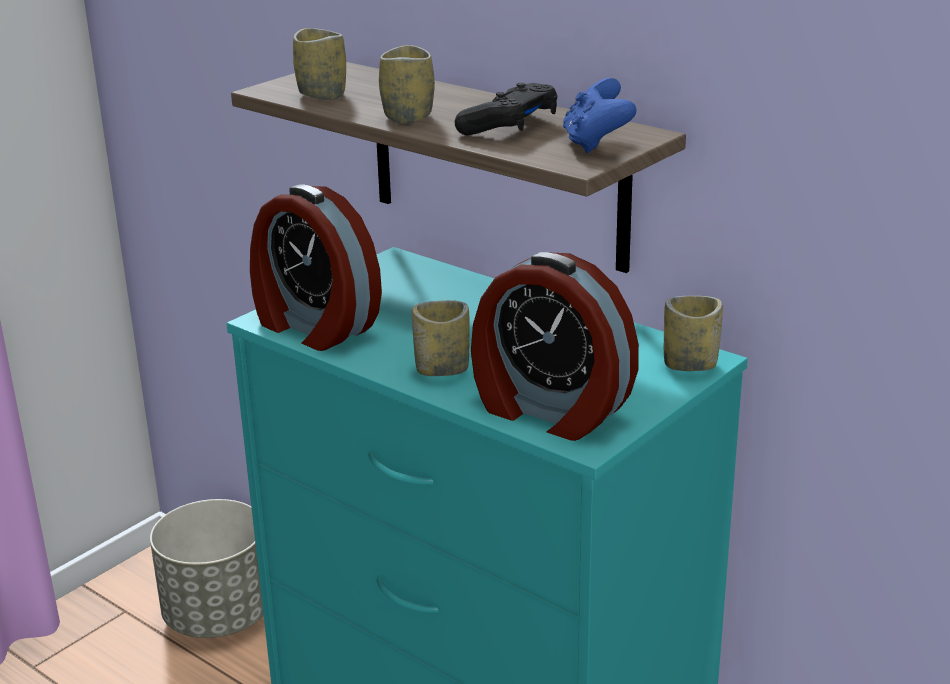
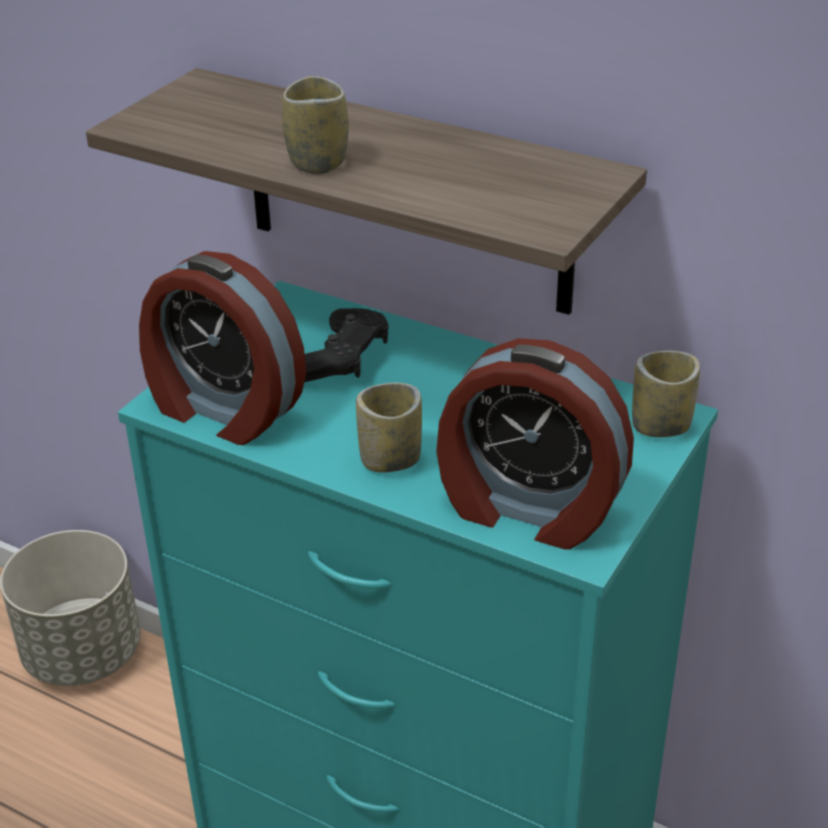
camera: 10 degrees left, 10 degrees up
cup [293,28,346,100] -> none
black game controller [455,83,557,135] -> black game controller moved to [304,308,389,382]
blue game controller [563,78,636,153] -> none

